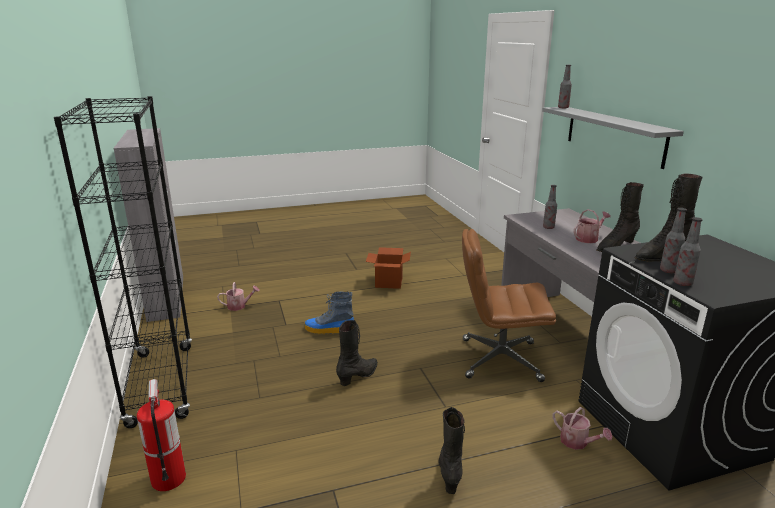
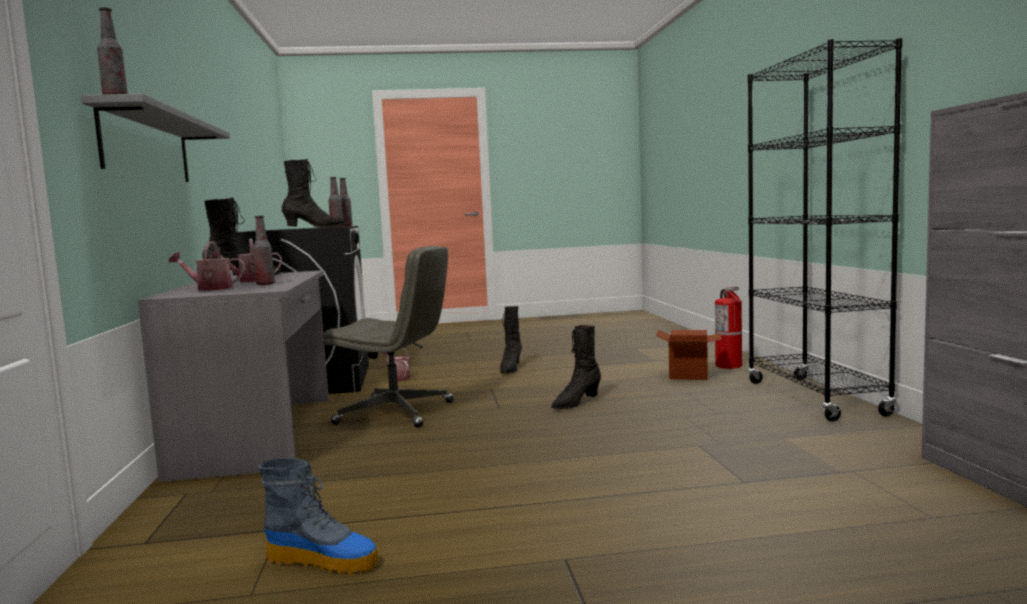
camera: 170 degrees left, 15 degrees down
watering can [217,282,260,311] -> watering can moved to [168,242,245,291]
boot [305,292,354,334] -> boot moved to [258,458,379,574]
cardboard box [366,247,411,289] -> cardboard box moved to [656,330,722,380]
brown office chair [462,229,556,382] -> grey office chair [322,246,454,428]

